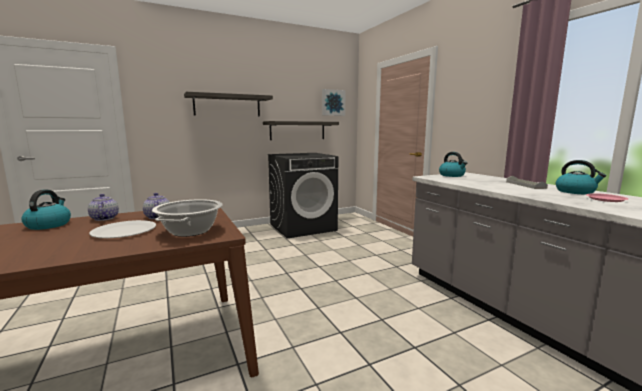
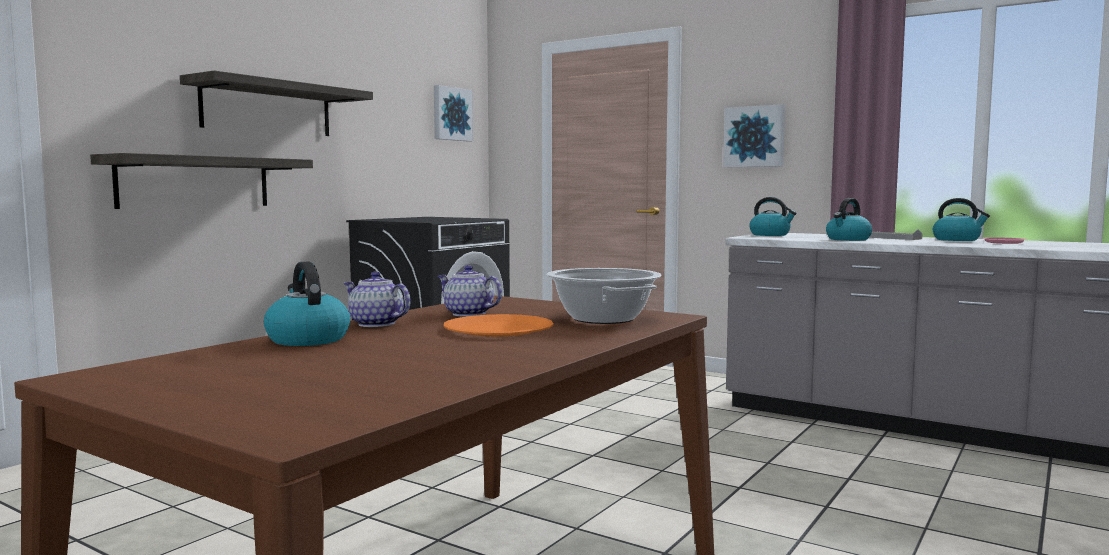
camera: 30 degrees left, 5 degrees down
white plate [89,220,156,238] -> orange plate [444,314,554,337]
shelf [263,121,339,140] -> shelf moved to [90,153,313,209]
none -> picture [723,104,785,167]
none -> kettle [826,198,872,241]

